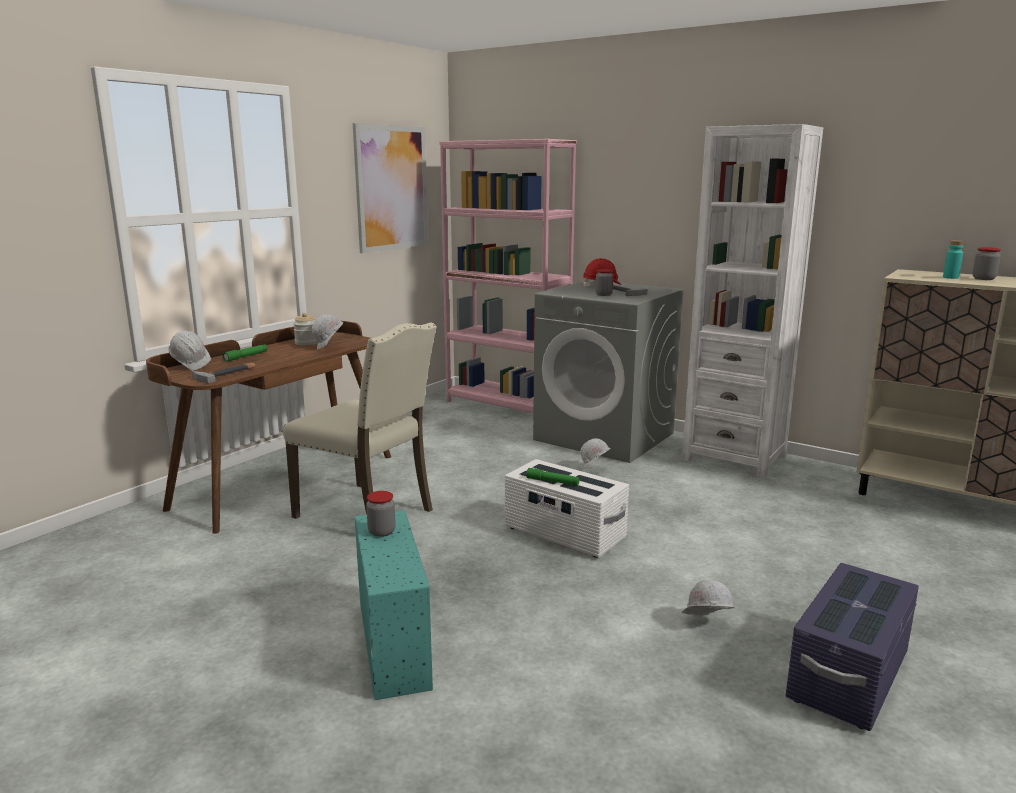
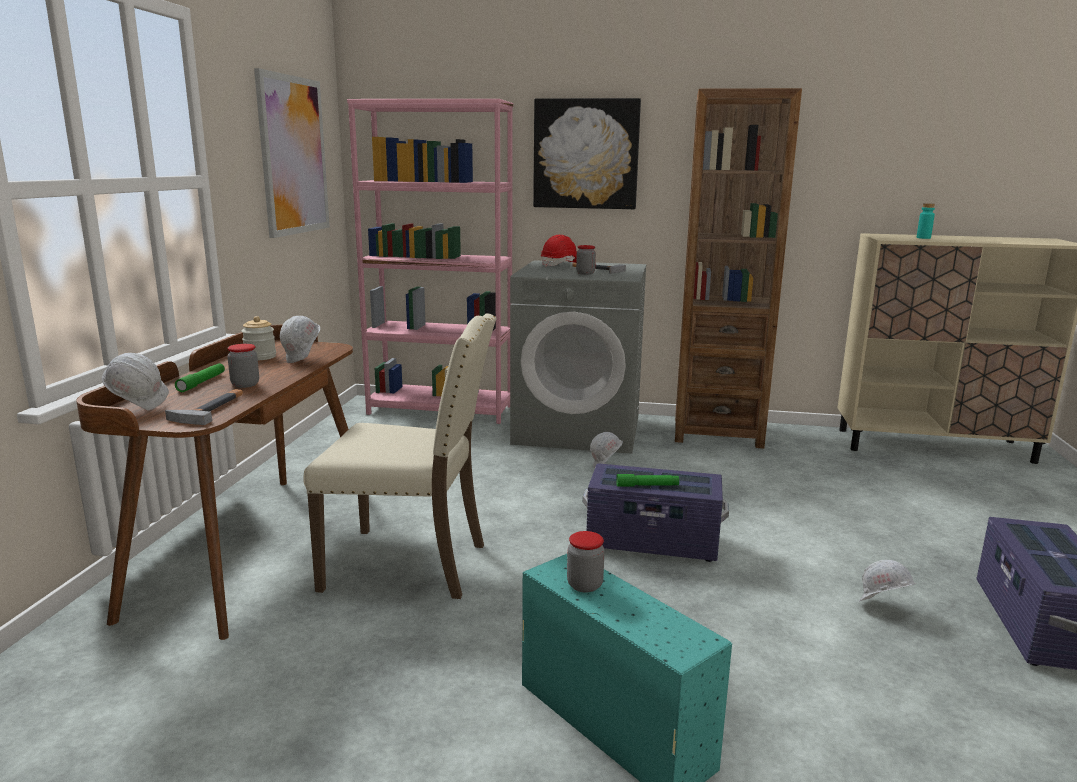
camera: 25 degrees left, 0 degrees up
white storage box [505,459,629,558] -> purple storage box [583,463,729,562]
white bookcase [682,124,823,478] -> brown bookcase [675,88,802,449]
jar [973,247,1001,280] -> jar moved to [227,344,259,388]
none -> picture [533,98,641,209]

